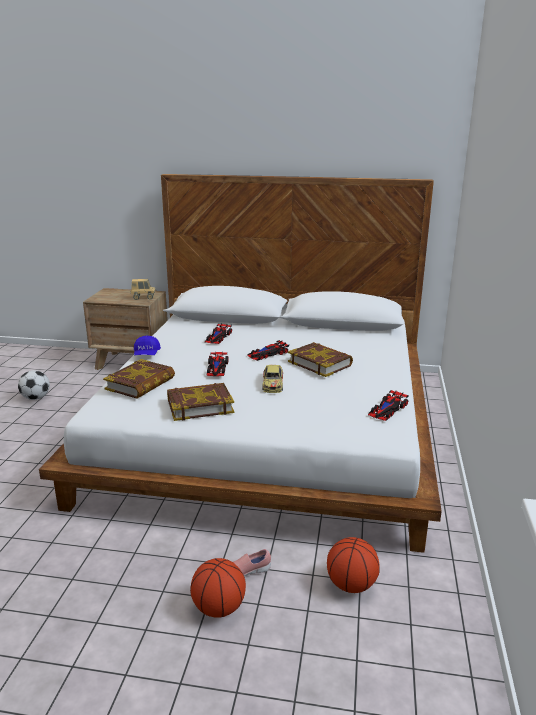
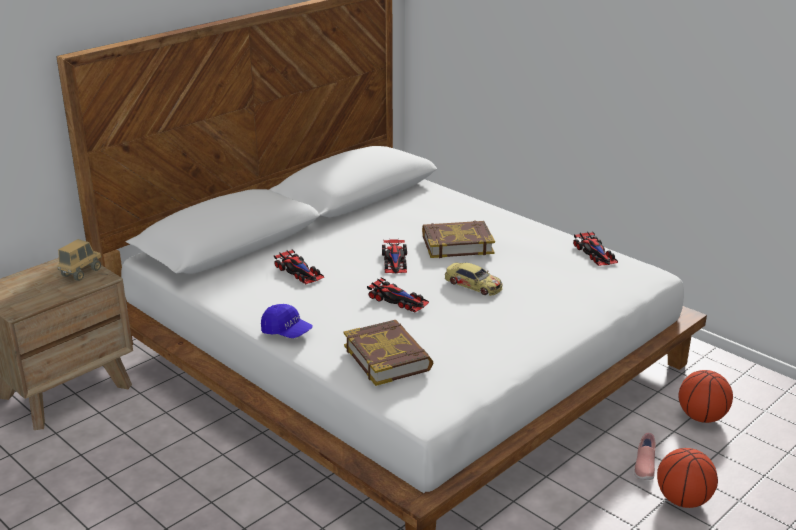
camera: 55 degrees left, 5 degrees up
football [18,370,50,400] -> none
book [167,383,234,421] -> none

